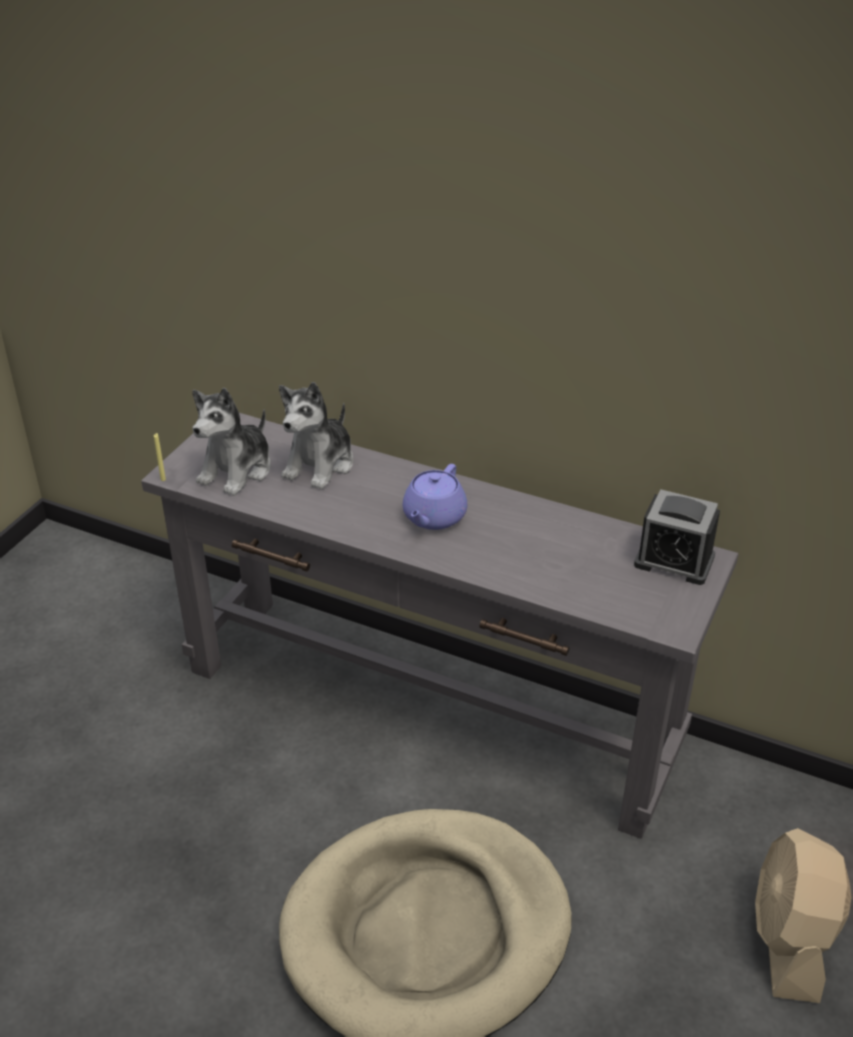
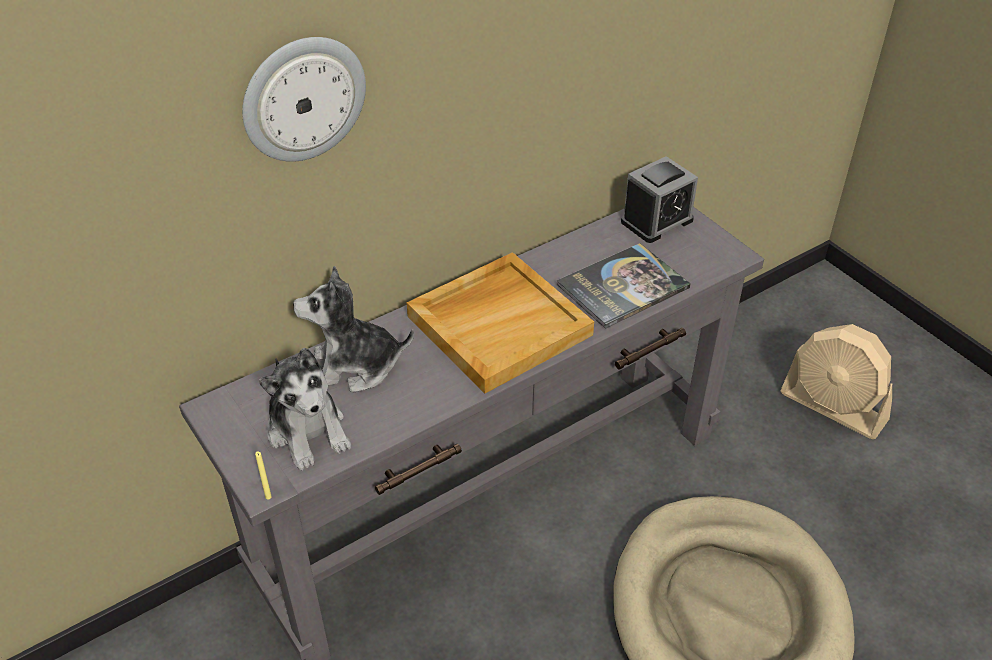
camera: 60 degrees left, 5 degrees up
plush toy [279,382,354,490] -> plush toy turned 120 degrees clockwise [293,266,414,392]
purple teapot [403,464,467,530] -> beige tray [407,252,594,393]
none -> wall clock [242,37,366,162]
none -> book [557,243,691,329]

